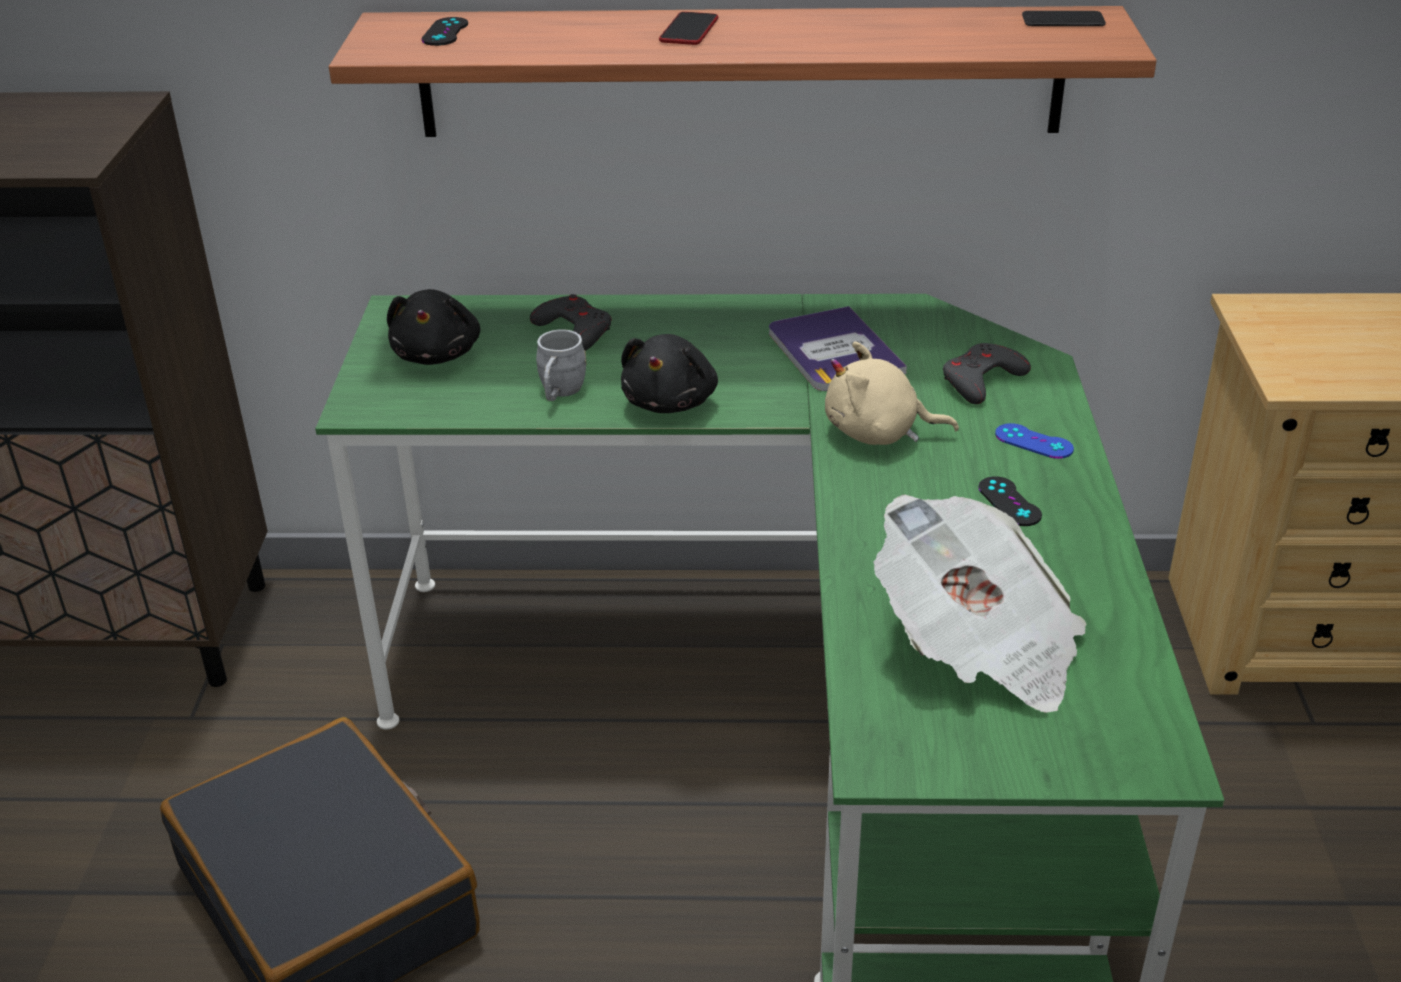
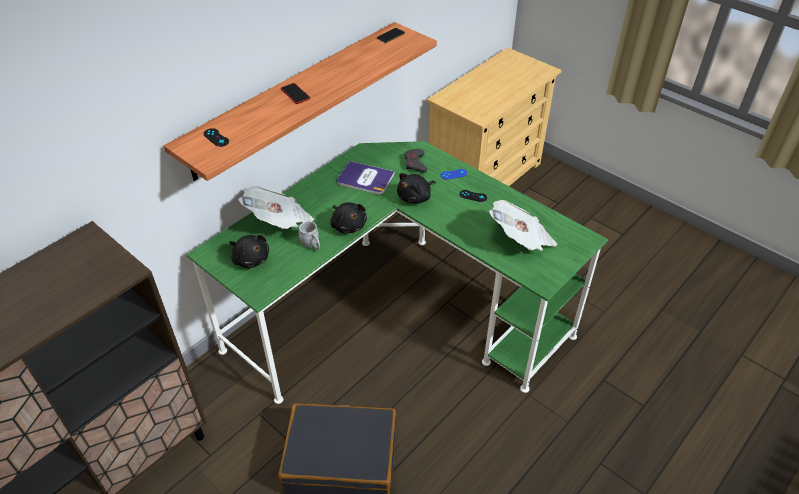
camera: 50 degrees left, 10 degrees up
grey game controller [530,294,612,351] -> newspaper [238,186,314,229]
beige plush toy [825,341,959,445] -> black plush toy [397,173,436,203]

